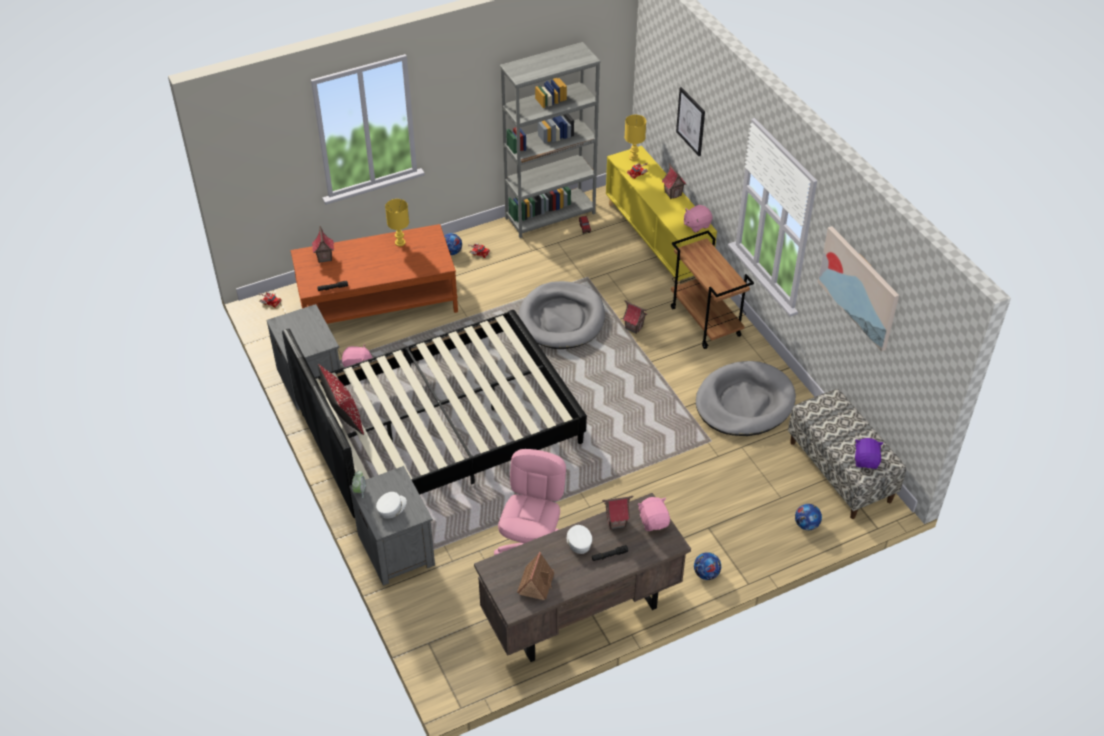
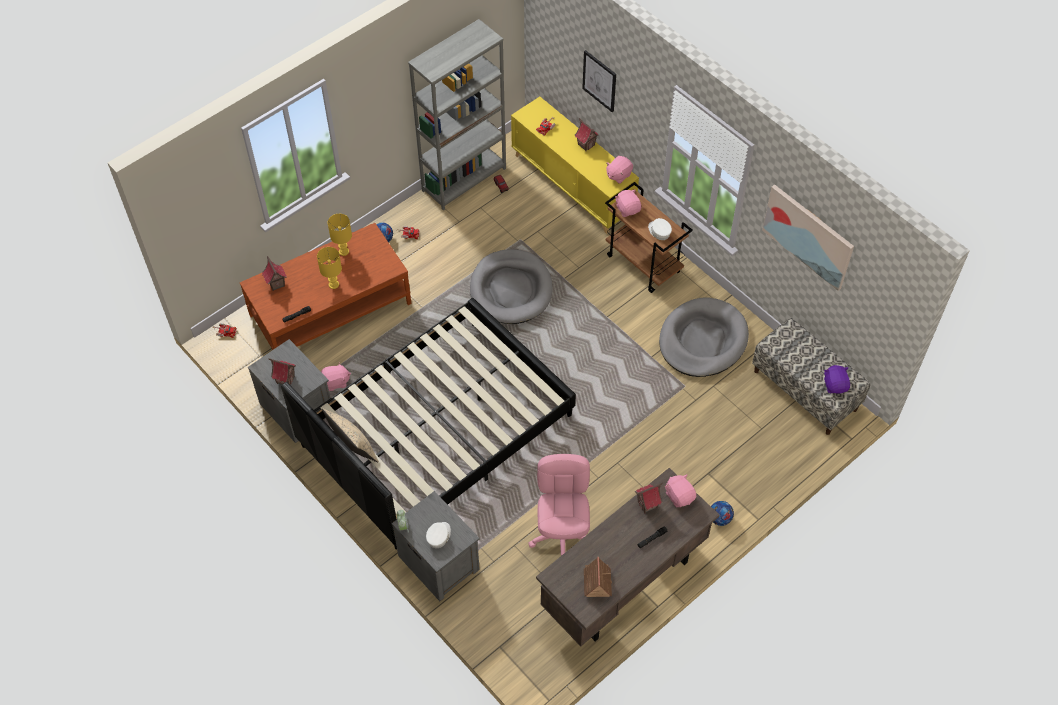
camera: 15 degrees left, 10 degrees up
red pillow [318,364,364,435] -> beige pillow [322,408,379,463]
white cap [567,525,592,554] -> white cap moved to [648,218,672,240]
toy house [623,300,647,334] -> toy house moved to [268,358,296,385]
yellow table lamp [625,115,646,161] -> yellow table lamp moved to [317,247,342,289]
football [795,504,822,530] -> none
none -> pink plush toy [615,189,641,217]

